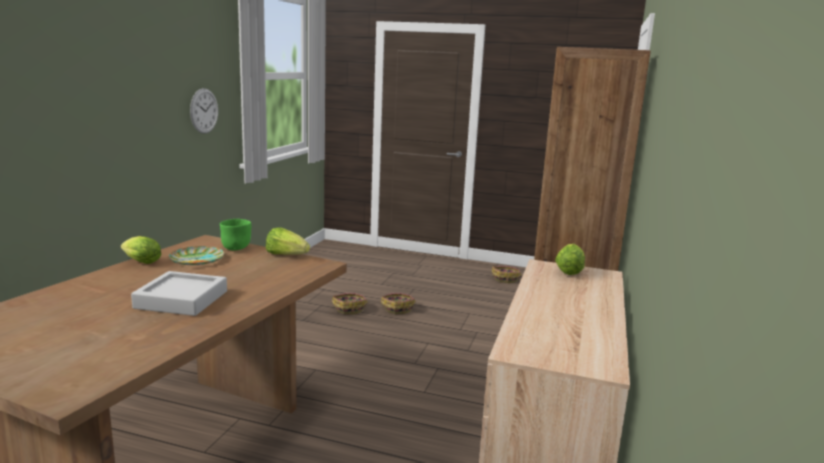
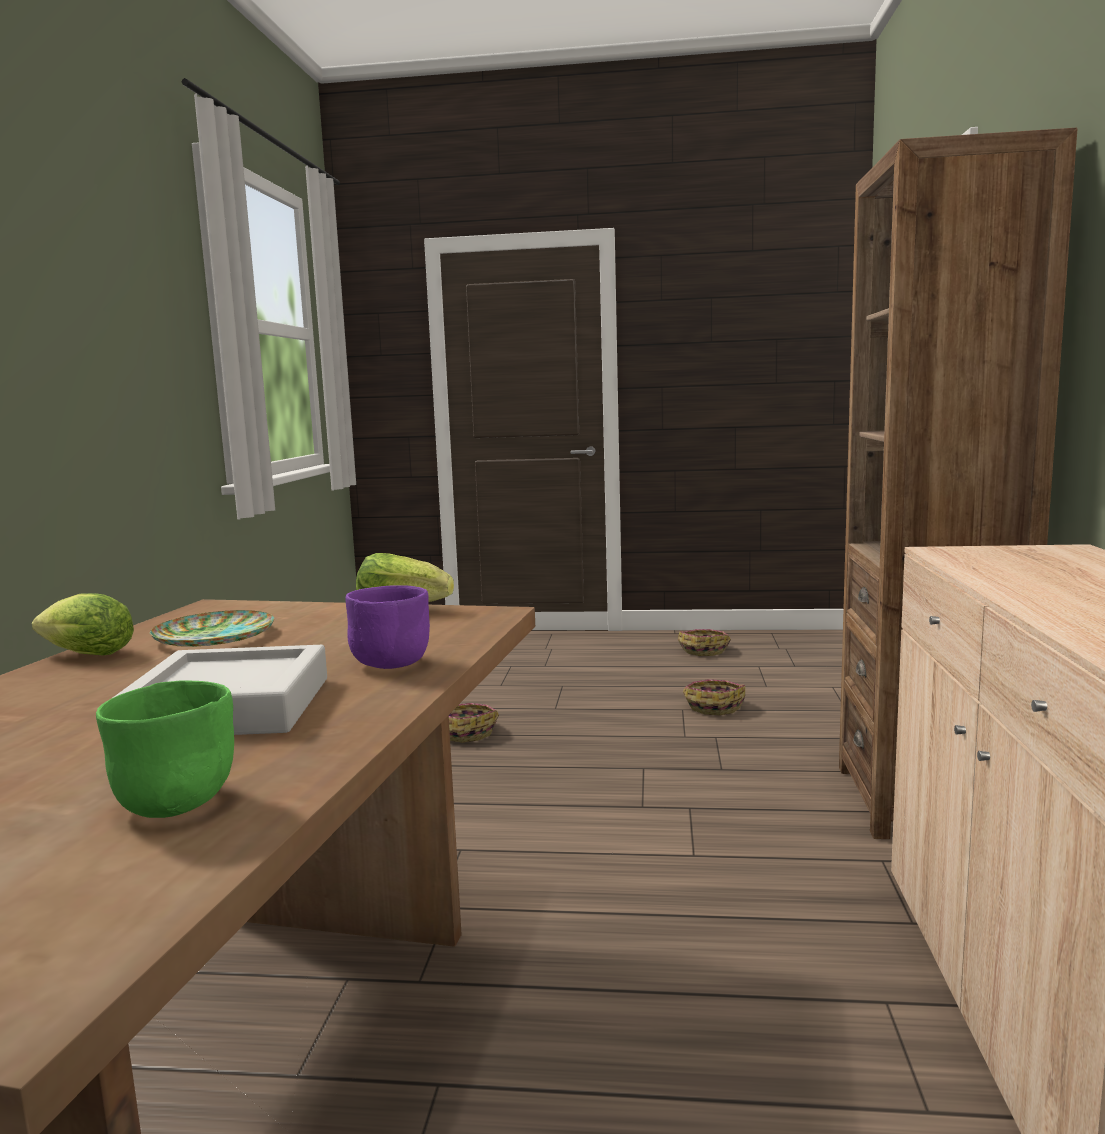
camera: 10 degrees left, 5 degrees down
wall clock [190,88,218,134] -> none
green bowl [220,219,251,251] -> green bowl moved to [96,680,234,818]
basket [381,293,416,314] -> basket moved to [683,679,745,715]
lettuce [555,244,585,275] -> none
none -> purple bowl [346,585,430,669]

